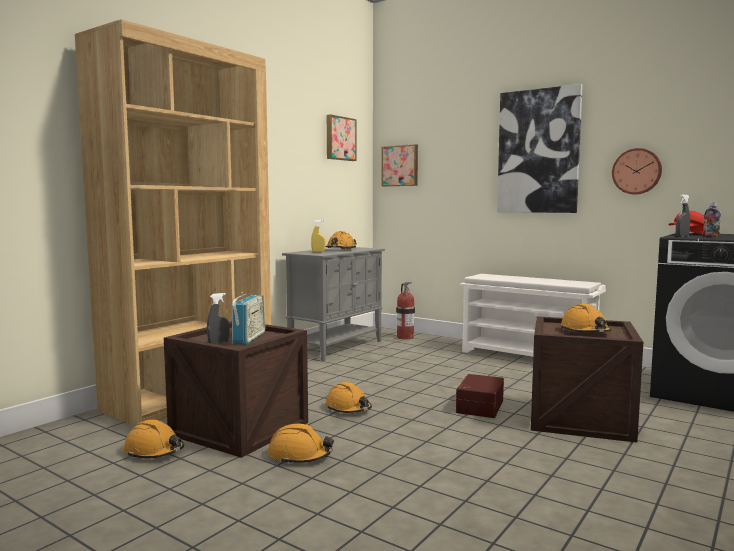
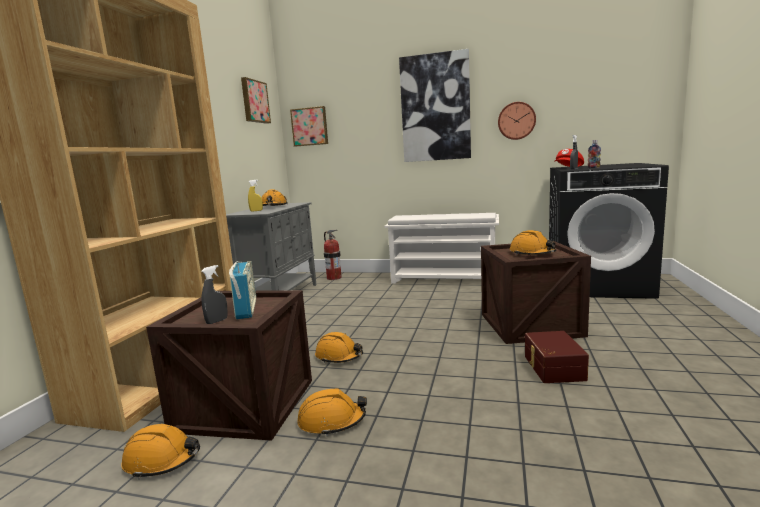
camera: 20 degrees left, 5 degrees up
brown storage box [456,374,504,418] -> brown storage box moved to [525,331,589,383]

